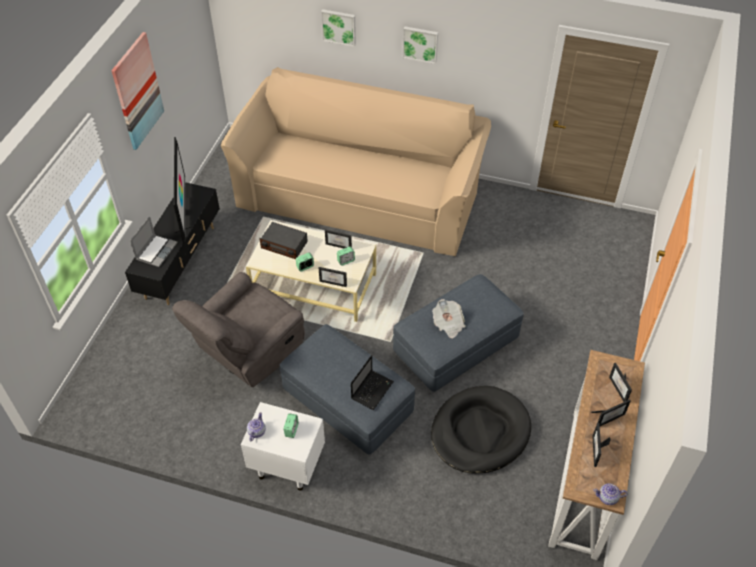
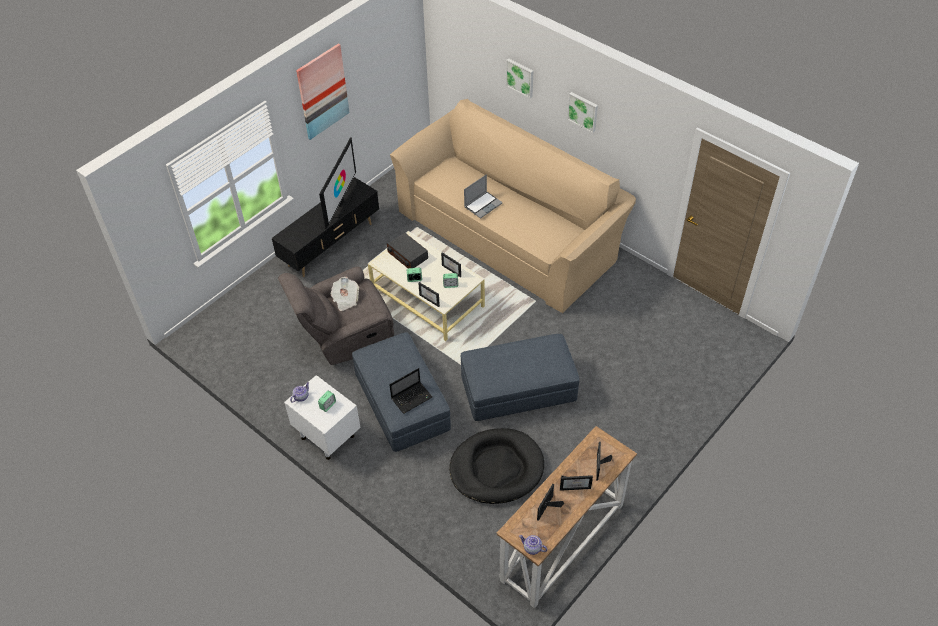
camera: 25 degrees right, 0 degrees up
laptop [130,216,178,267] -> laptop moved to [464,174,503,219]
newspaper [432,299,466,338] -> newspaper moved to [330,277,359,311]

